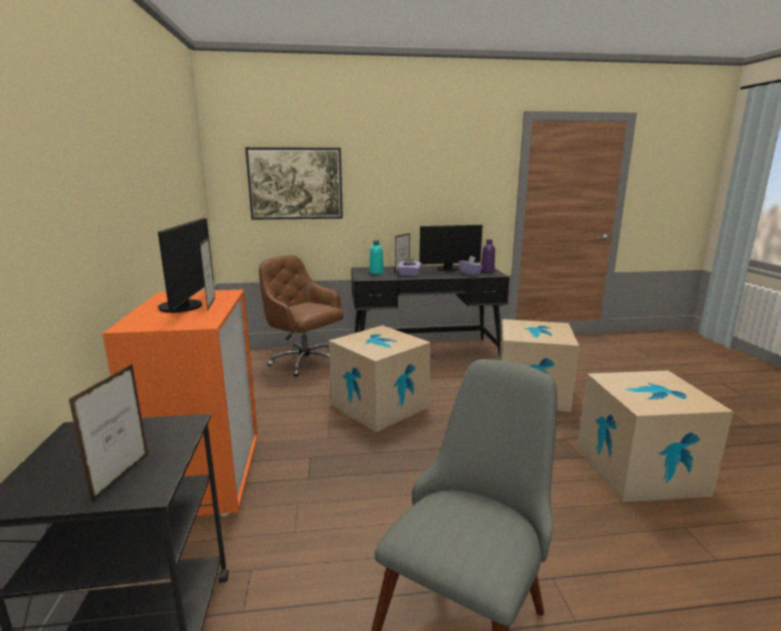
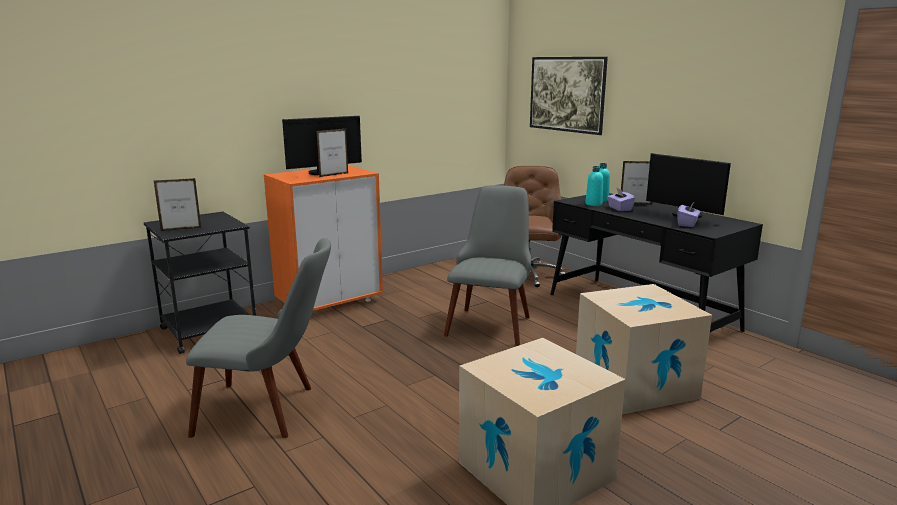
camera: 60 degrees right, 0 degrees up
cardboard box [329,325,431,432] -> grey chair [444,185,531,346]
purple bottle [481,239,495,273] -> none
none -> turquoise bottle [585,166,603,206]

